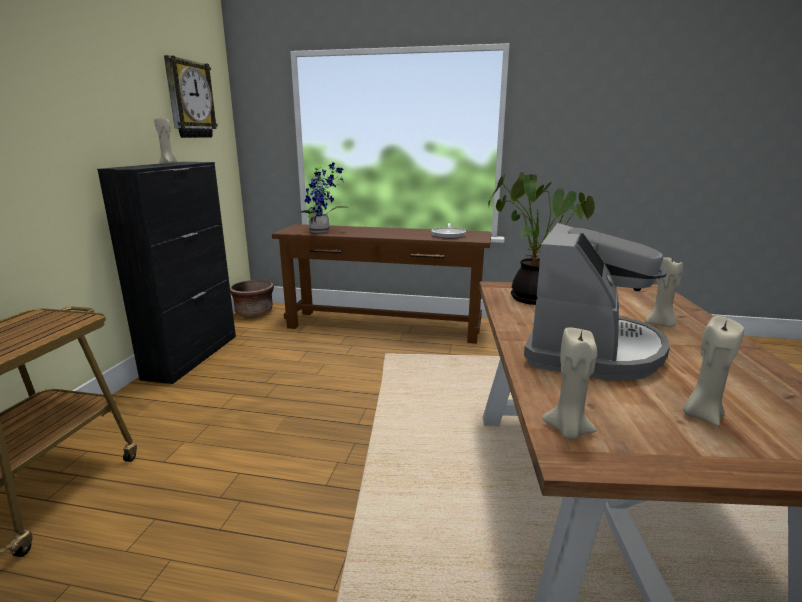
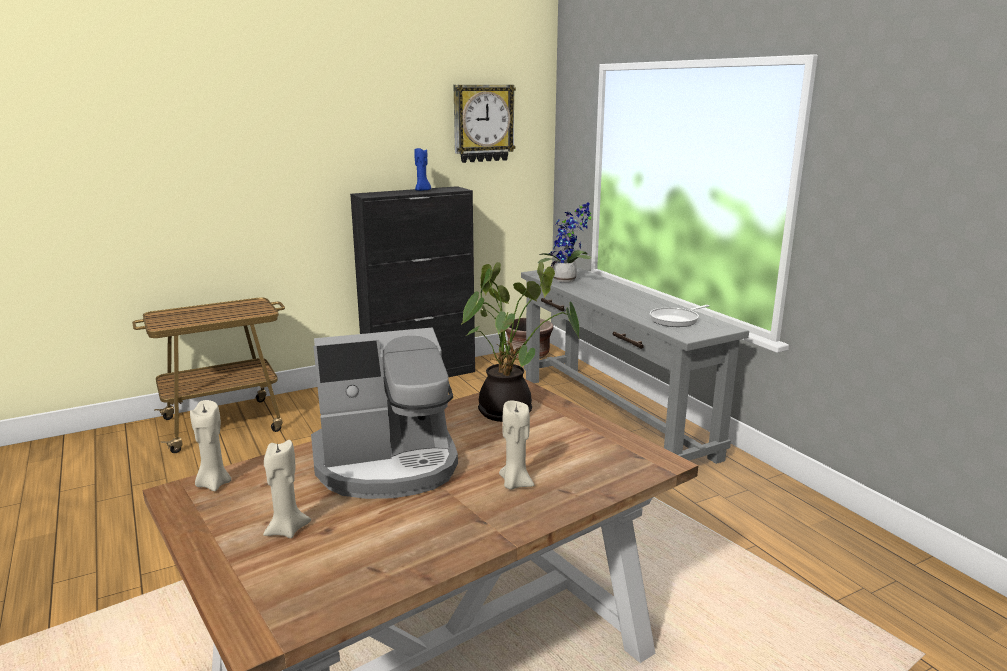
camera: 50 degrees right, 0 degrees up
beige candle [154,117,177,164] -> blue candle [414,148,431,191]
brown console table [272,224,492,344] -> grey console table [521,267,749,464]

